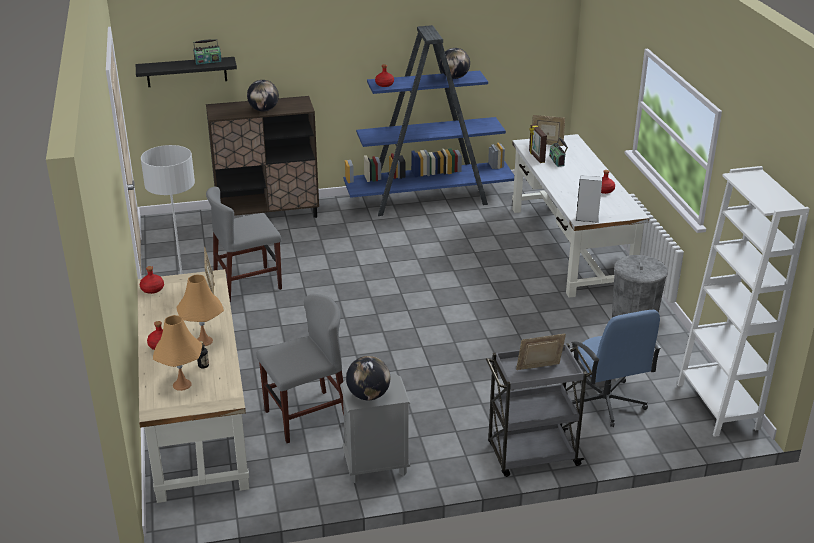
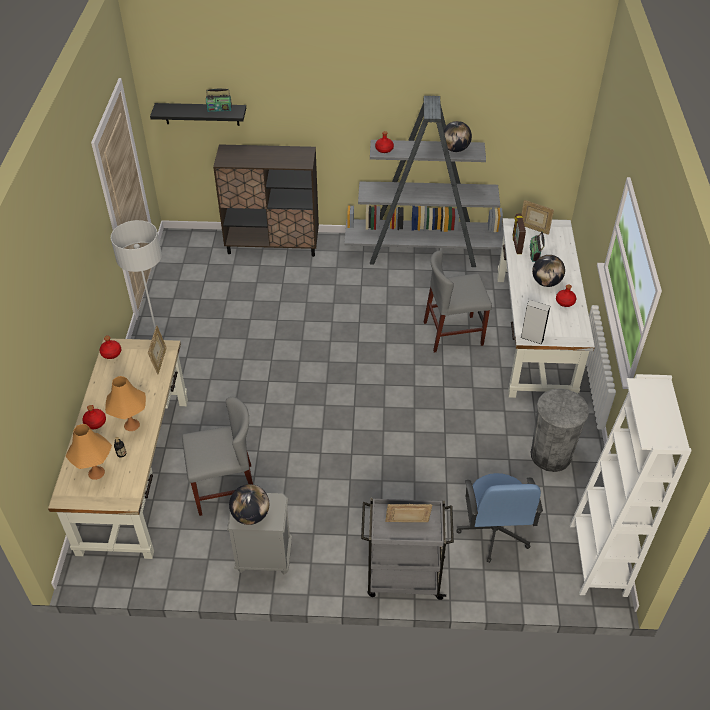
camera: 15 degrees right, 15 degrees up
grey chair [206,187,282,302] -> grey chair moved to [424,250,492,353]
globe [247,80,279,112] -> globe moved to [532,255,565,287]
blue bookcase [343,25,514,216] -> grey bookcase [344,96,504,267]

